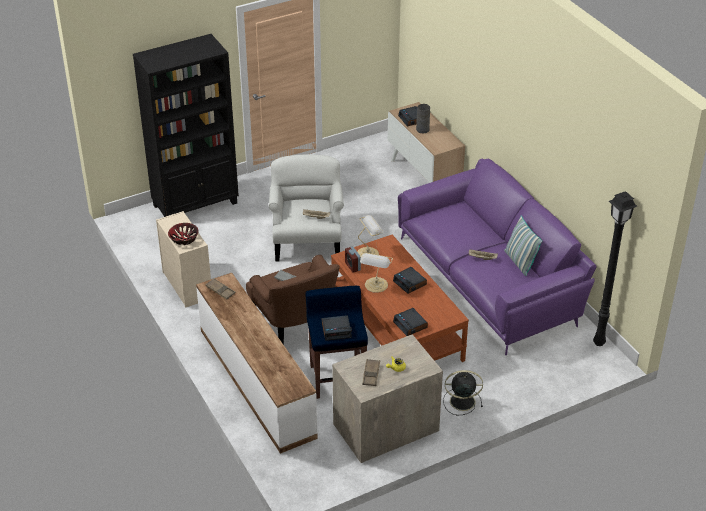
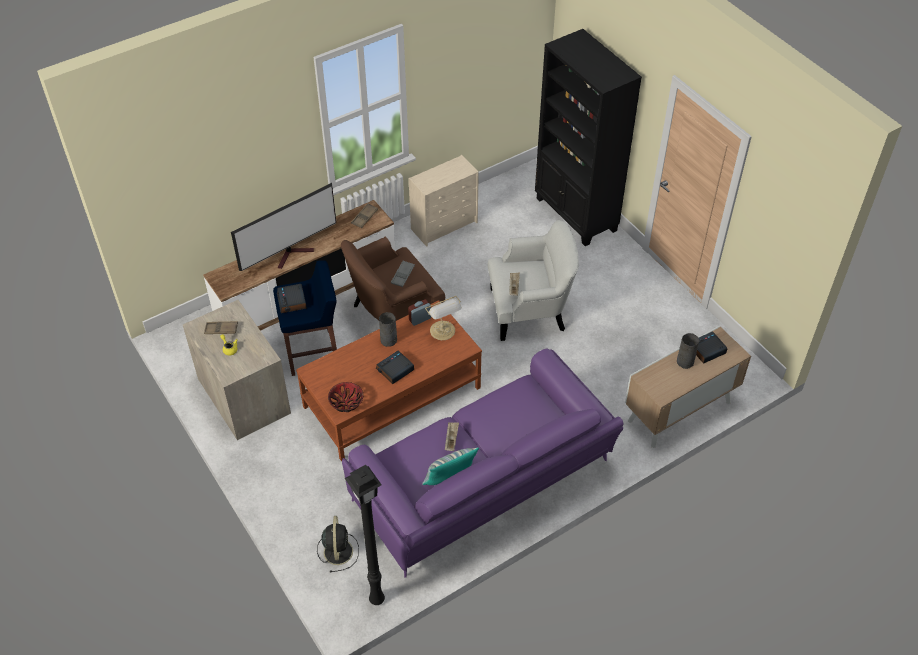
camera: 85 degrees right, 10 degrees up
bowl [168,223,199,245] -> bowl moved to [328,382,363,412]
table lamp [360,252,393,293] -> grey vase [379,312,397,347]
alarm clock [393,308,428,336] -> none
black fan [443,370,483,415] -> black fan moved to [317,516,359,573]
none -> television [231,183,336,271]

